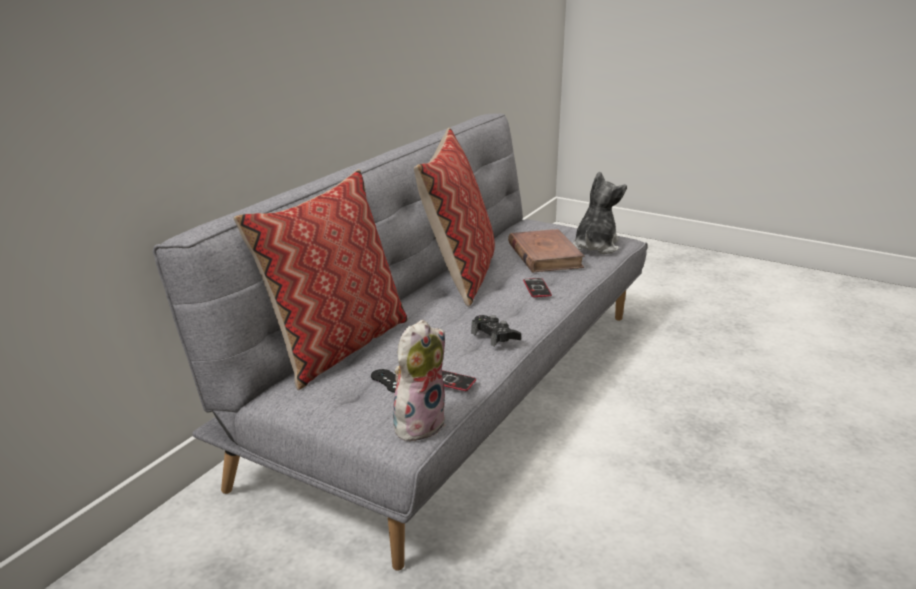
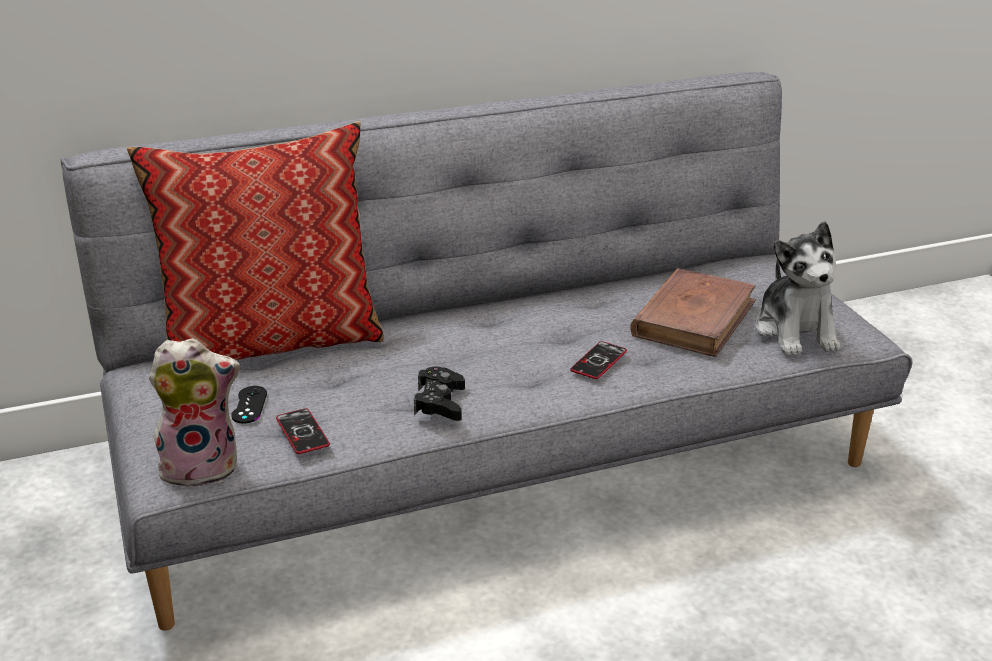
camera: 40 degrees right, 5 degrees up
pillow [414,128,495,306] -> none
plush toy [572,171,627,254] -> plush toy turned 105 degrees clockwise [755,221,840,355]

